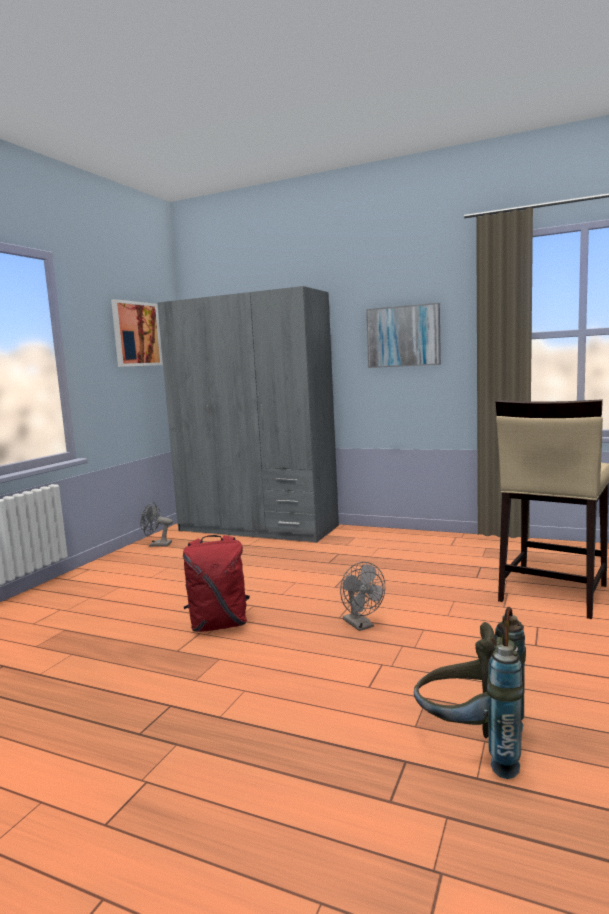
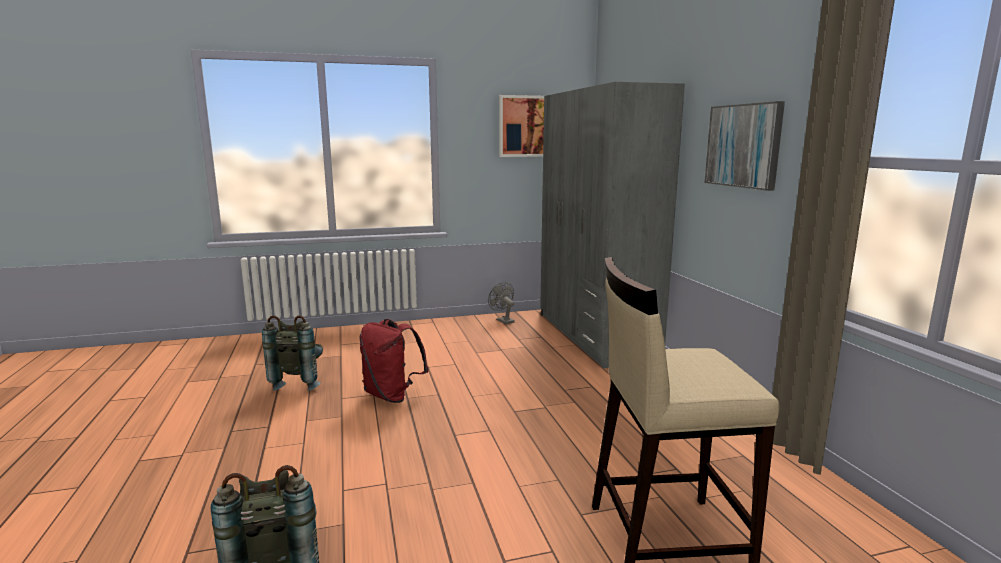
camera: 50 degrees right, 5 degrees up
grey fan [340,562,385,631] -> none
none -> grey backpack [262,316,323,391]

